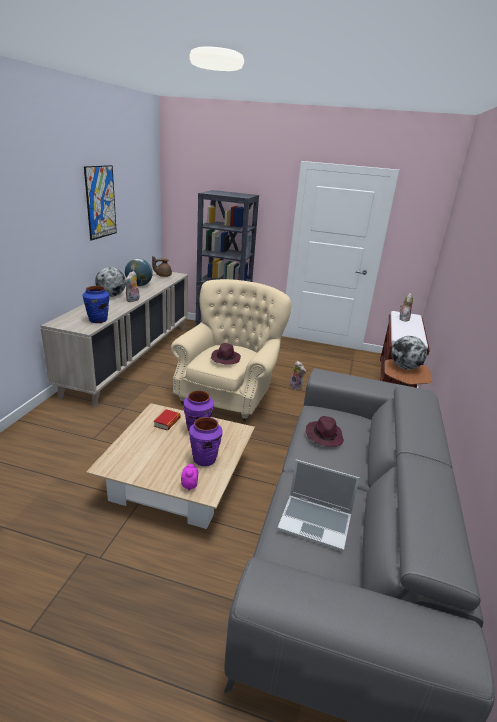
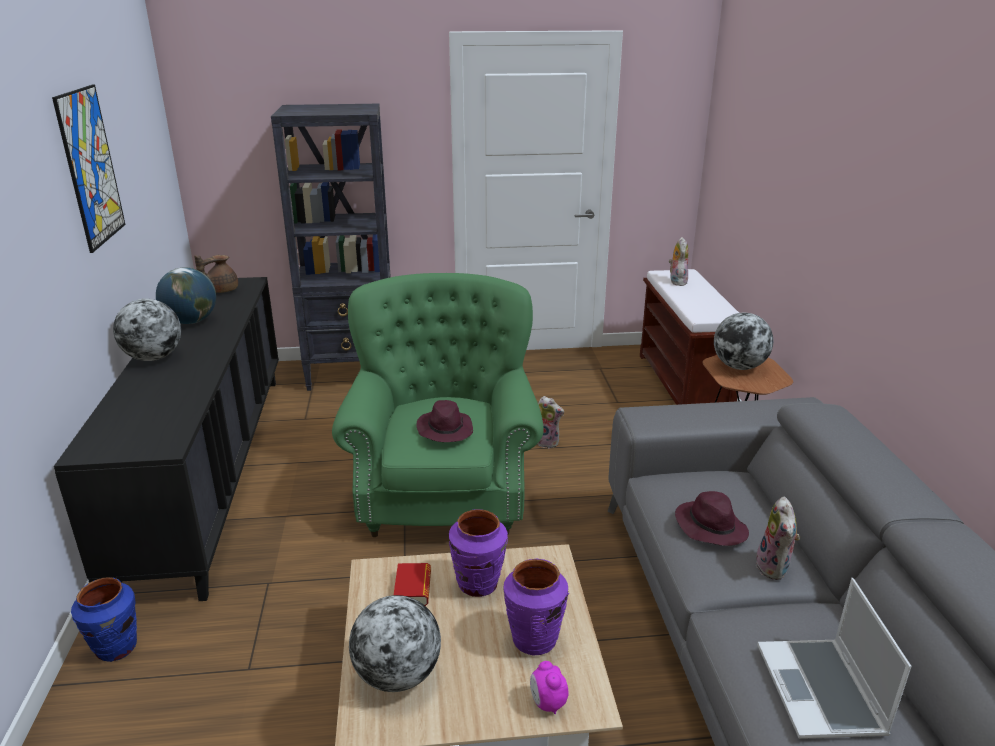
camera: 20 degrees left, 0 degrees up
beige cabinet [41,270,188,408] -> black cabinet [54,277,279,601]
blue vase [83,286,110,323] -> blue vase moved to [71,577,137,662]
plush toy [125,271,140,302] -> plush toy moved to [756,497,800,580]
beige armchair [171,279,291,422] -> green armchair [332,273,544,537]
laptop [277,460,360,551] -> laptop turned 90 degrees clockwise [757,578,912,739]
none -> globe [349,595,441,692]

